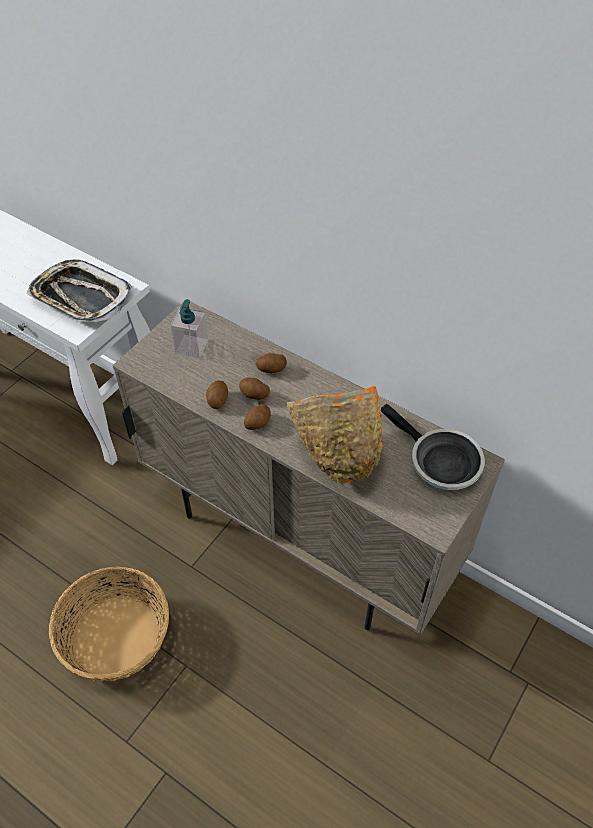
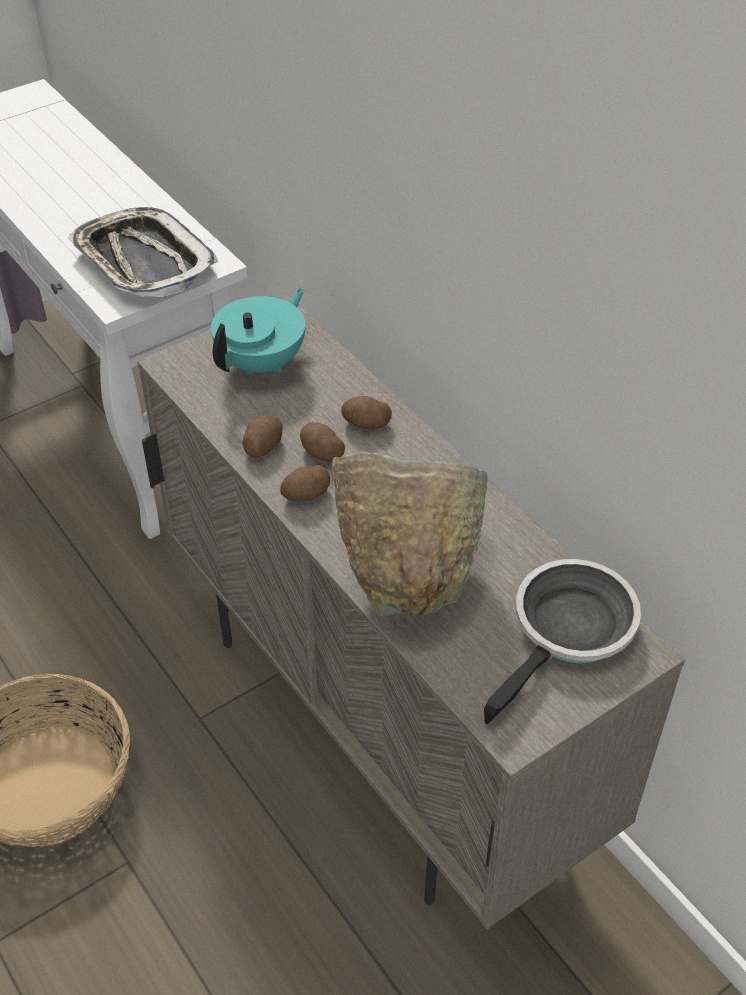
camera: 20 degrees right, 5 degrees down
soap dispenser [170,299,209,358] -> turquoise teapot [211,288,305,375]
orange bowl [287,386,382,486] -> green bowl [331,452,488,617]
frying pan [381,404,485,491] -> frying pan turned 120 degrees counterclockwise [484,559,641,724]

